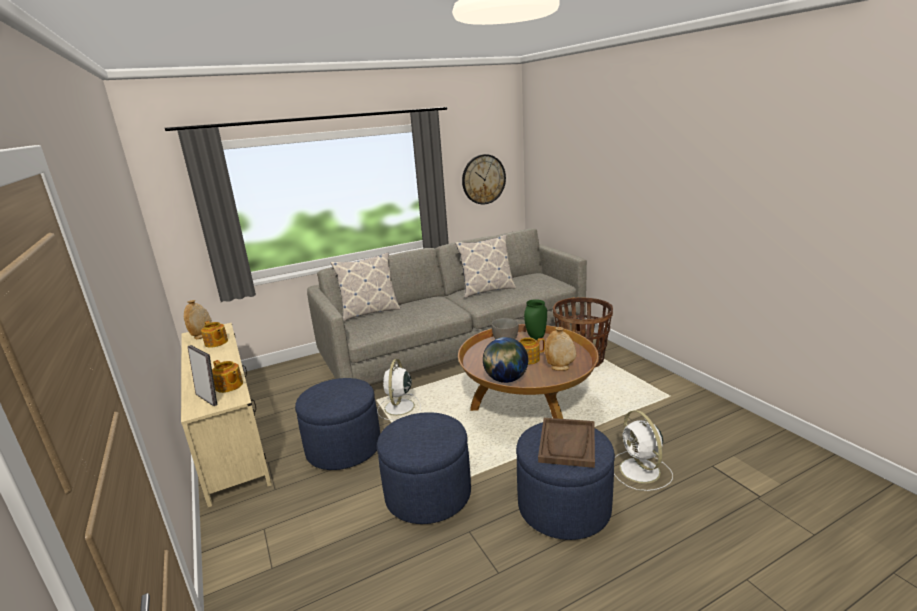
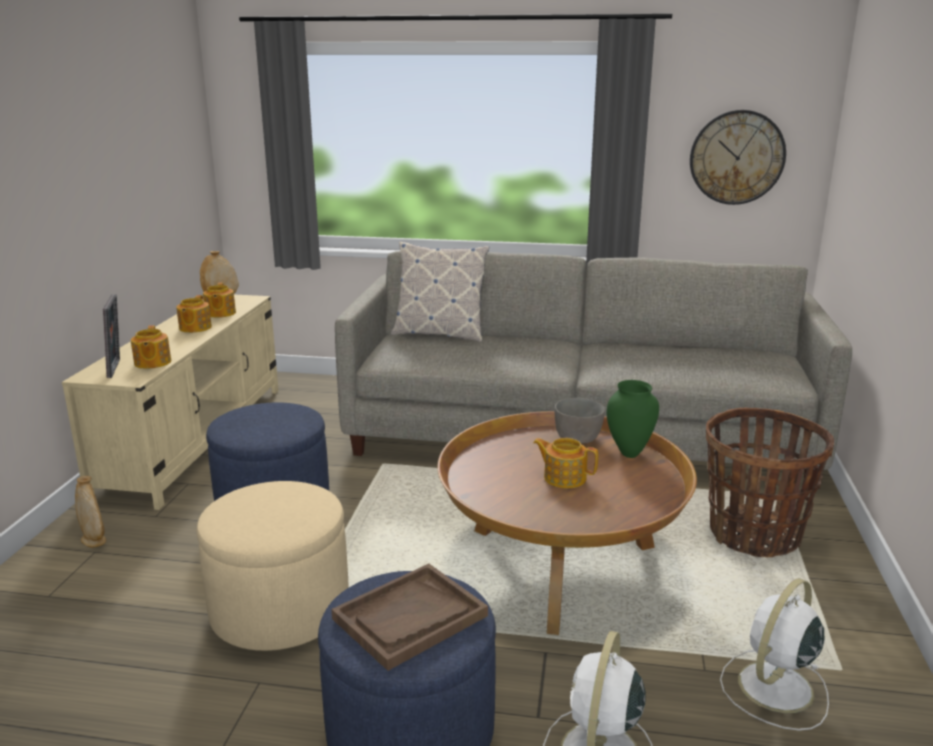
camera: 35 degrees right, 0 degrees up
blue ottoman [377,412,471,524] -> beige ottoman [197,481,349,651]
white fan [378,359,421,420] -> white fan moved to [720,578,829,731]
pillow [455,235,516,298] -> none
globe [483,337,528,383] -> none
beige vase [545,327,576,371] -> beige vase moved to [75,476,106,548]
none -> teapot [176,295,212,333]

